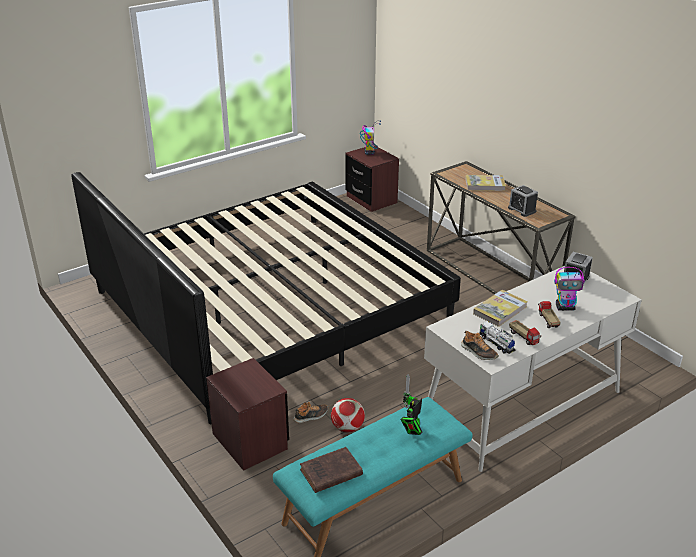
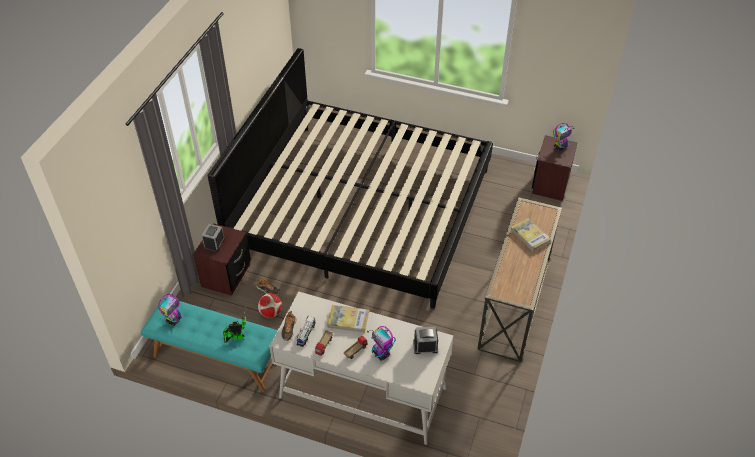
camera: 55 degrees right, 15 degrees up
brown book [300,447,363,493] -> toy robot [158,294,182,326]
alarm clock [508,185,538,217] -> alarm clock moved to [201,224,225,252]

